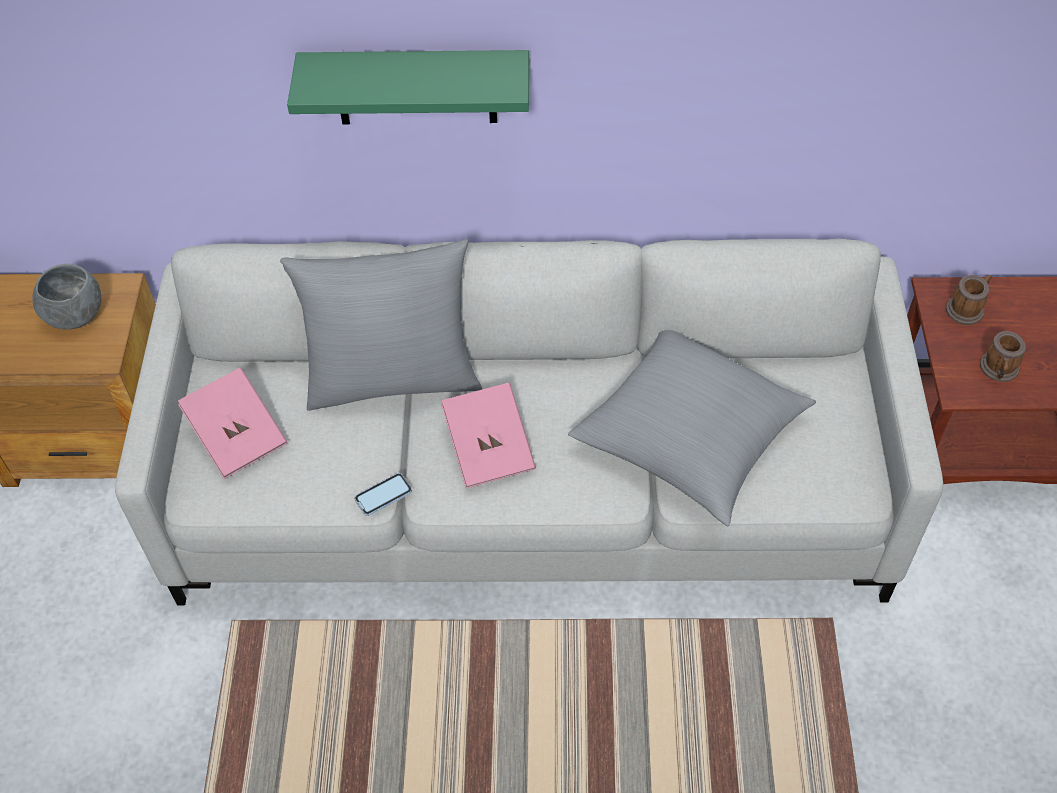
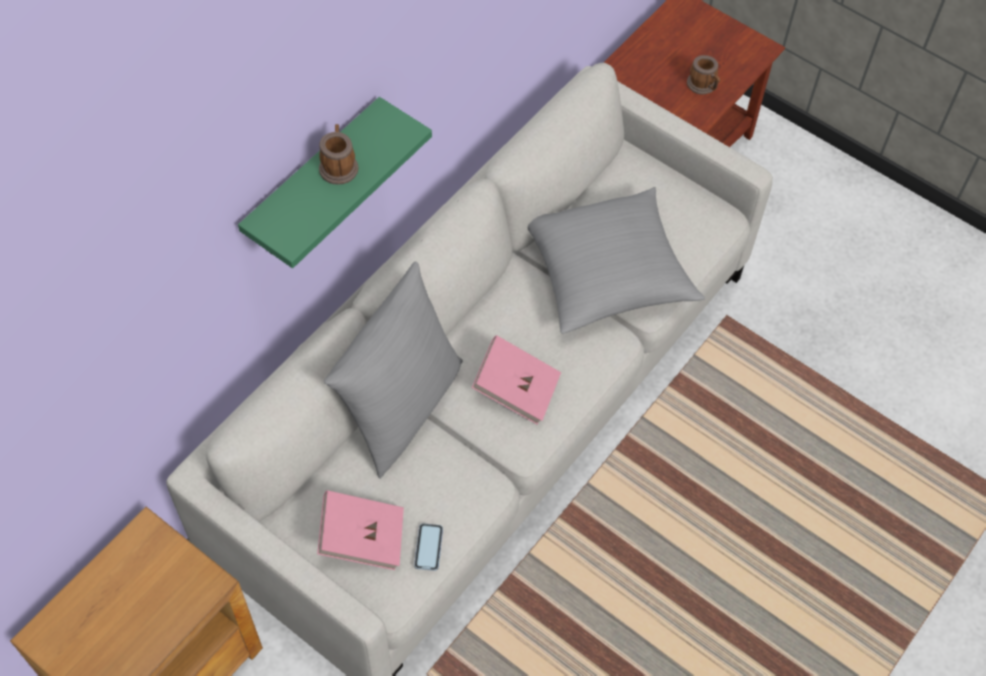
camera: 55 degrees left, 5 degrees up
grey bowl [32,264,101,329] -> none
phone [355,473,412,516] -> phone moved to [414,523,443,571]
mug [946,275,992,325] -> mug moved to [319,124,358,185]

